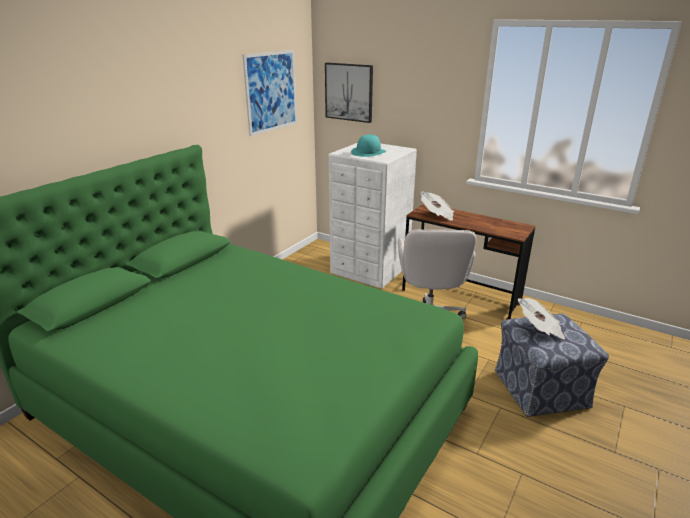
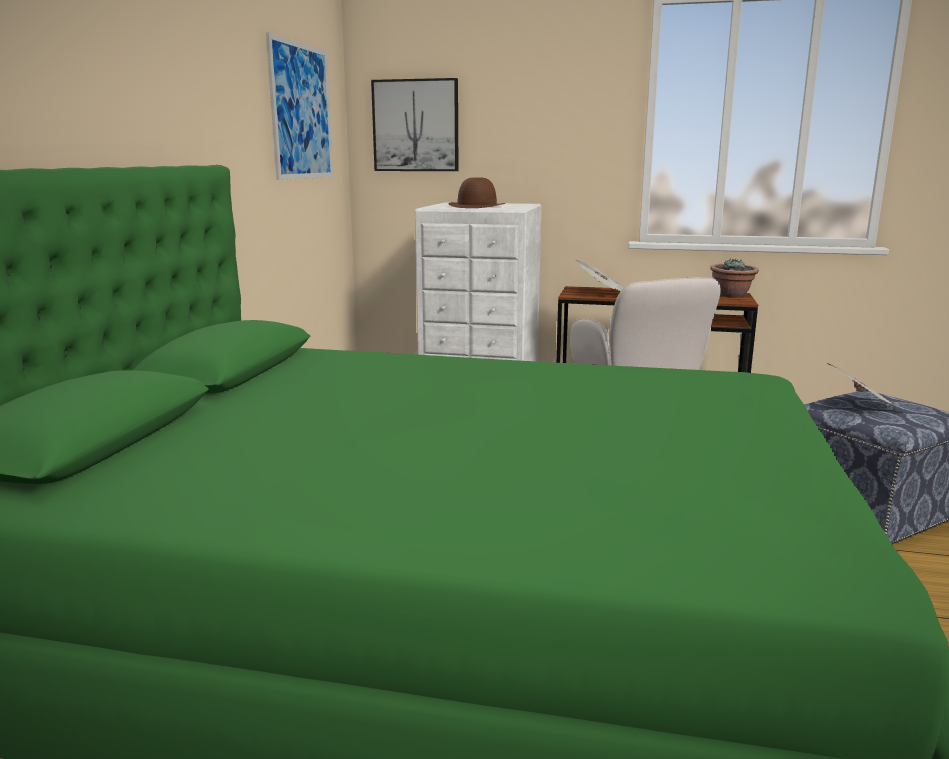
camera: 20 degrees left, 10 degrees down
turquoise hat [351,134,386,157] -> brown hat [449,178,506,208]
none -> potted plant [710,258,759,298]

